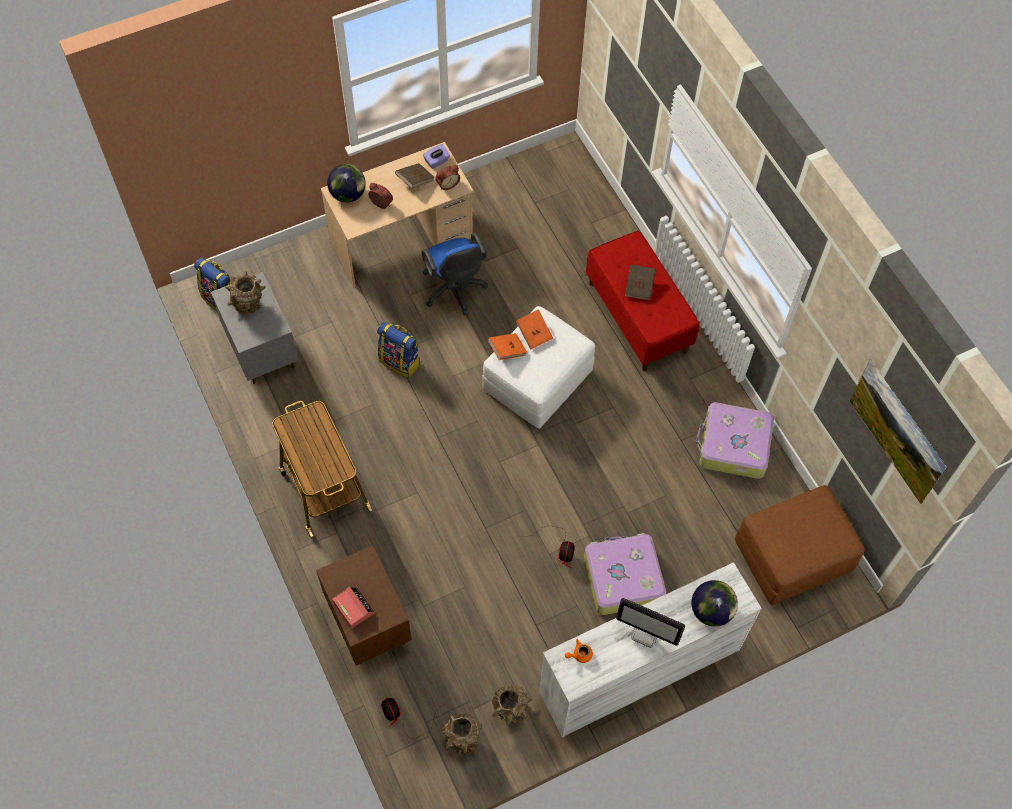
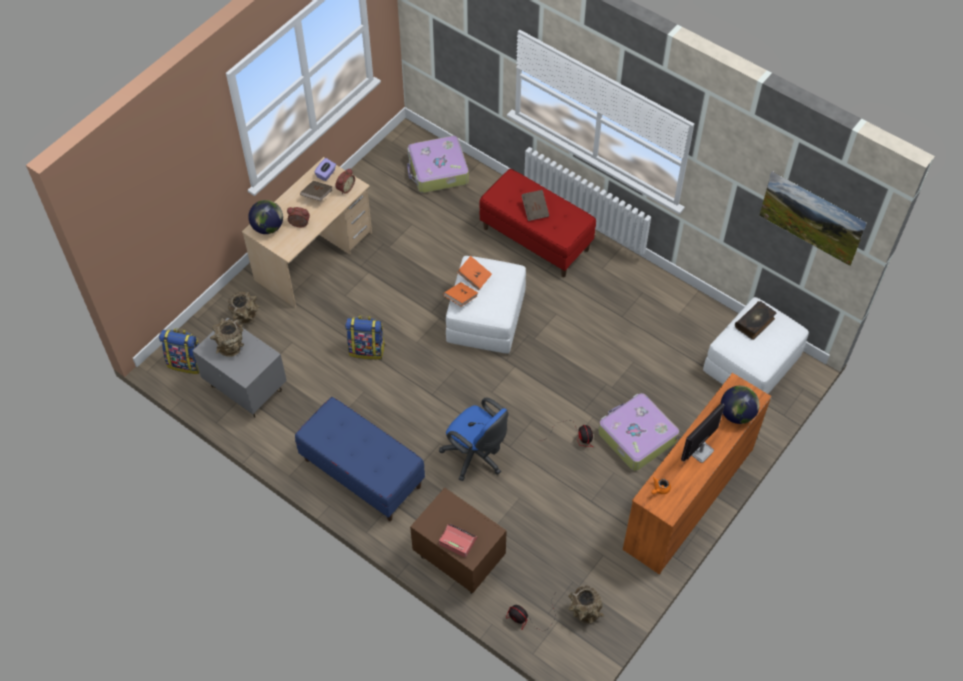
camera: 25 degrees left, 5 degrees down
cart [272,401,372,537] -> blue bench [295,397,425,521]
blue office chair [422,233,488,315] -> blue office chair moved to [439,398,509,481]
brown vase [492,685,532,724] -> brown vase moved to [228,292,260,324]
white dresser [539,562,762,738] -> orange dresser [623,373,771,575]
monitor [616,598,685,648] -> monitor turned 135 degrees clockwise [681,403,724,463]
suitcase [695,402,774,479] -> suitcase moved to [407,136,469,193]
brown ottoman [735,485,865,605] -> white ottoman [703,297,809,394]
none -> book [735,301,777,340]

